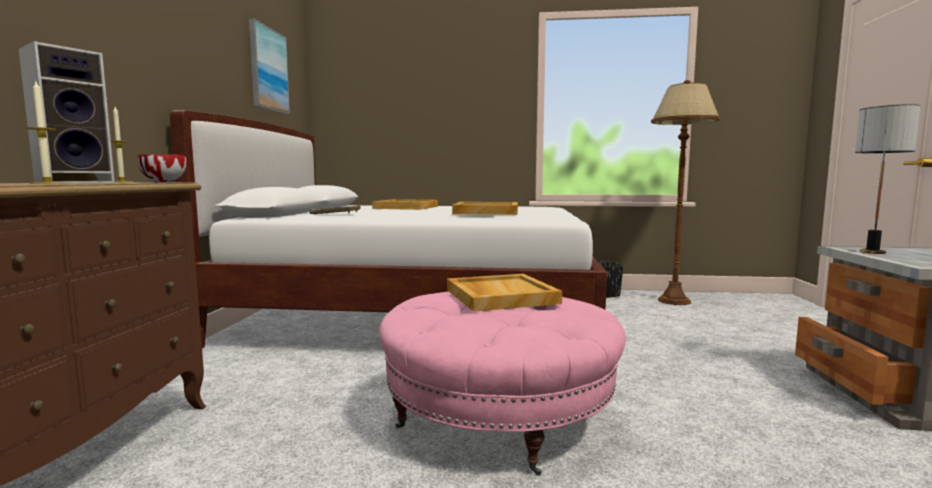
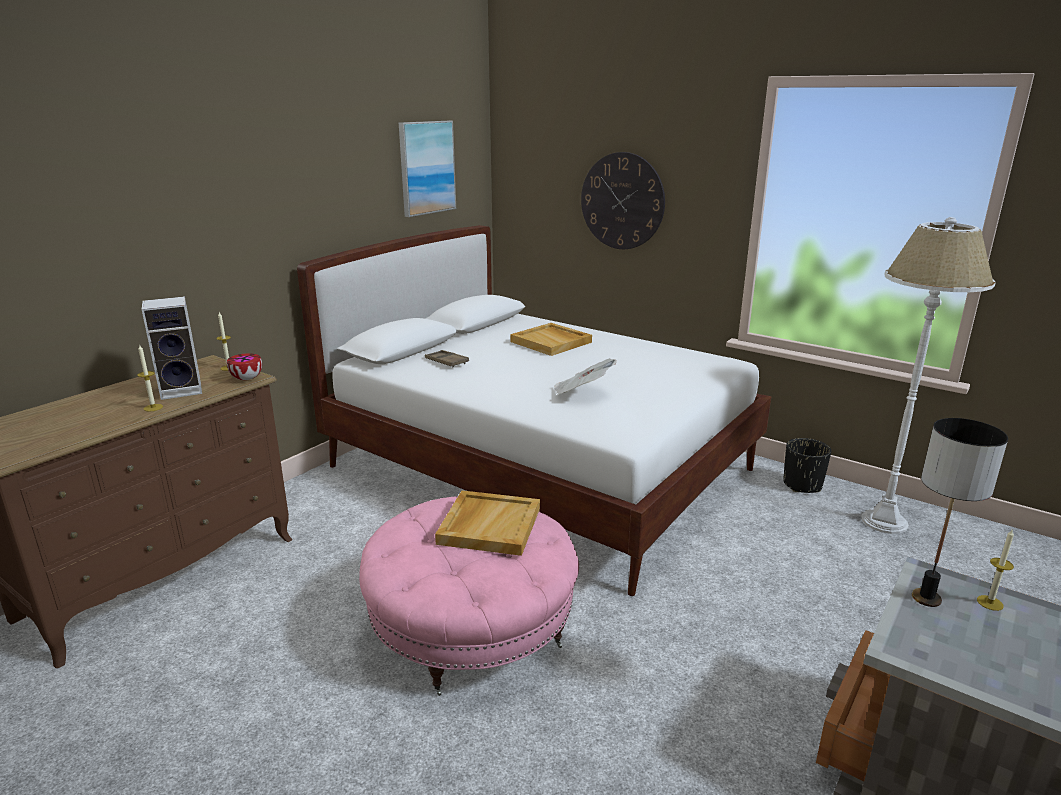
camera: 30 degrees right, 15 degrees up
beige tray [452,202,518,215] -> newspaper [554,358,617,395]
brown floor lamp [651,80,721,305] -> white floor lamp [862,217,996,534]
none -> wall clock [581,152,665,249]
none -> candle [977,530,1014,611]

